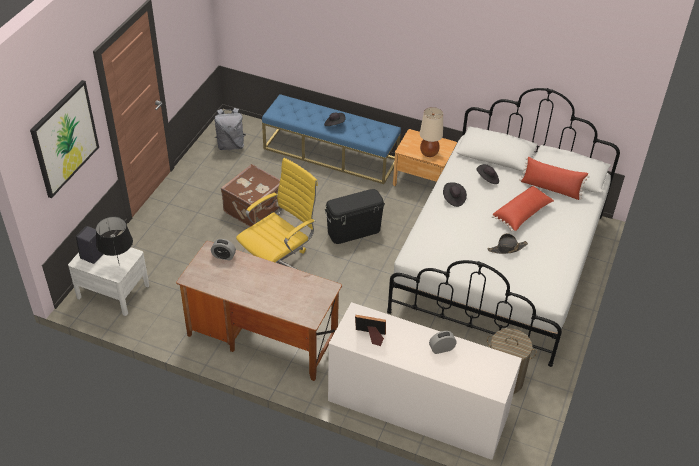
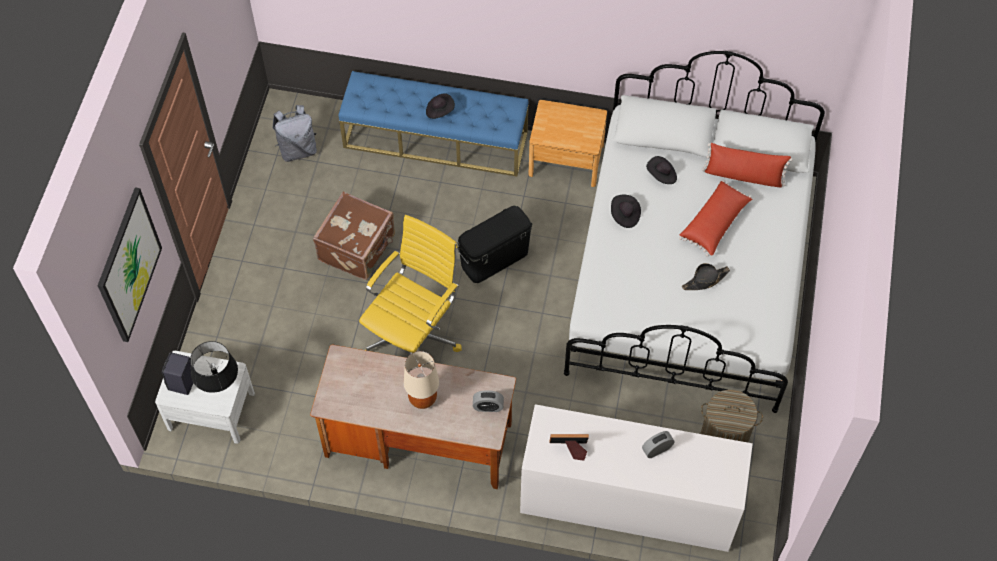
camera: 10 degrees left, 15 degrees up
alarm clock [211,239,236,261] -> alarm clock moved to [473,390,504,412]
beige table lamp [420,107,443,157] -> beige table lamp moved to [404,351,439,409]

